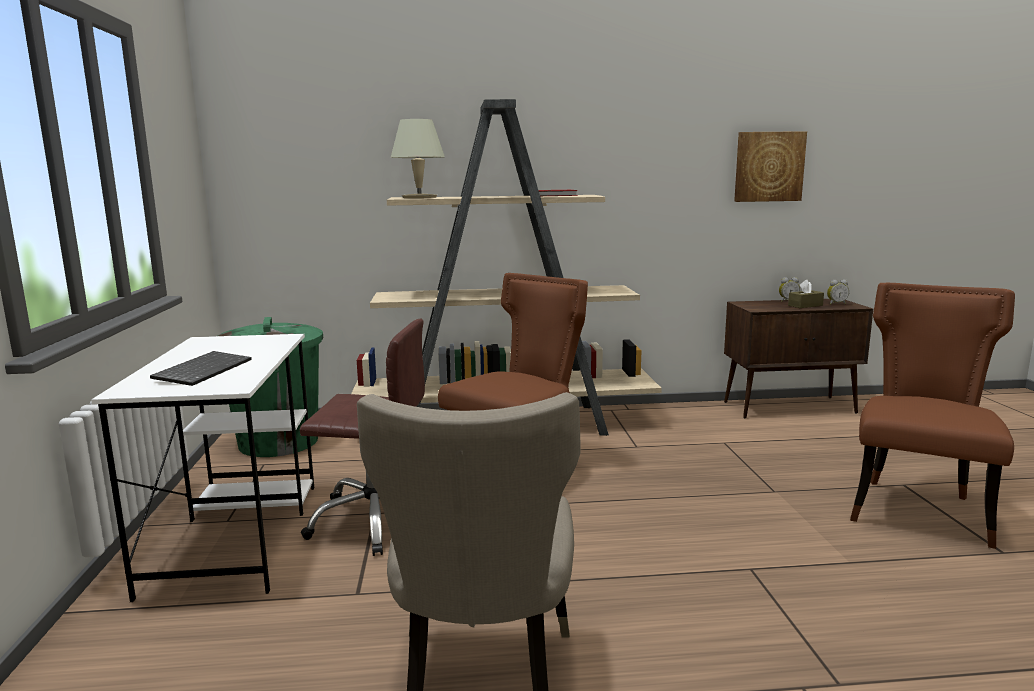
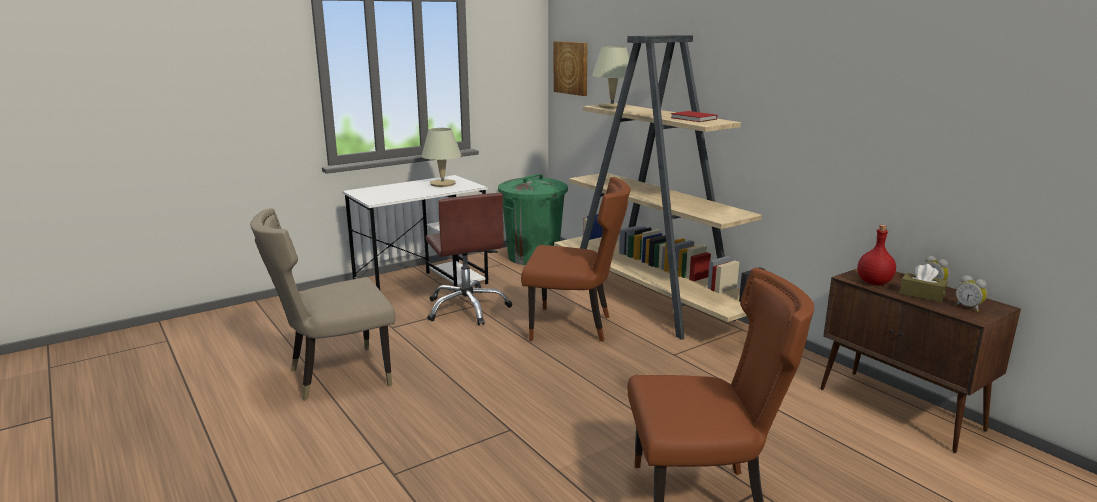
camera: 60 degrees right, 5 degrees up
keyboard [150,351,252,386] -> none
picture [734,131,807,202] -> picture moved to [554,41,588,96]
none -> beige table lamp [421,128,461,187]
none -> red bottle [858,225,896,285]

